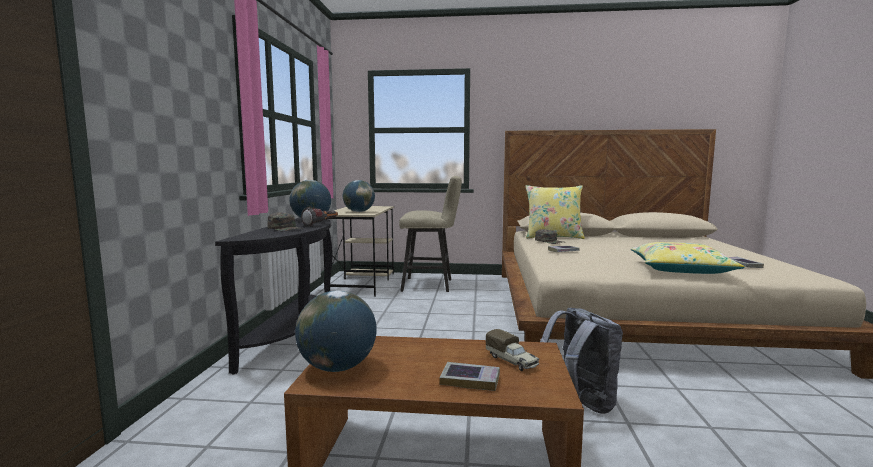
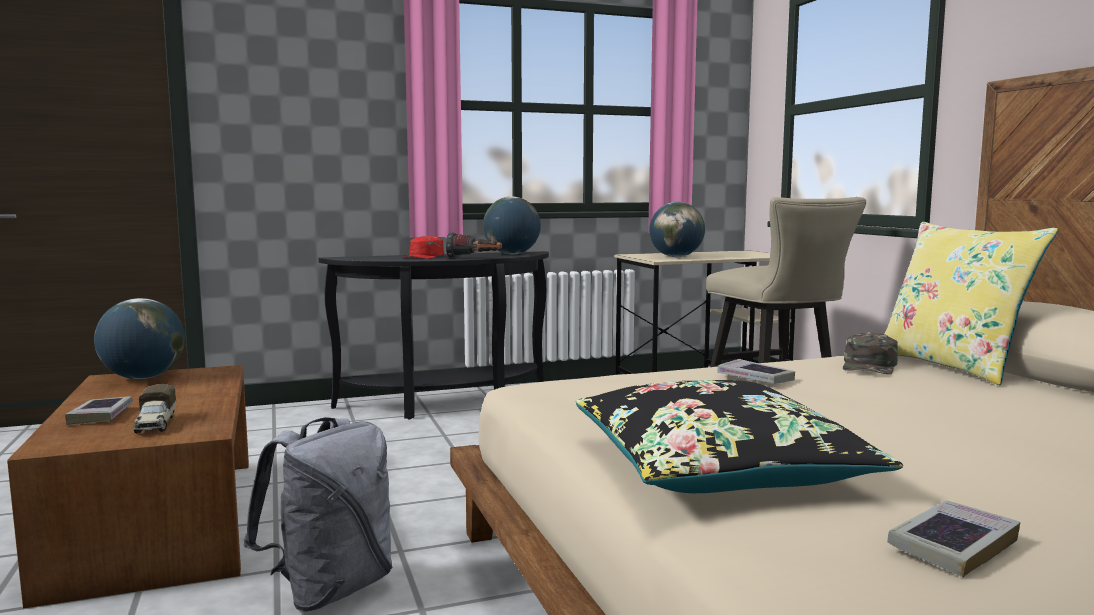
camera: 65 degrees right, 0 degrees up
green cap [267,213,302,231] -> red cap [401,236,444,259]
toy truck [486,329,539,371] -> toy truck turned 45 degrees counterclockwise [133,384,176,434]
yellow pillow [631,242,745,274] -> black pillow [576,380,903,493]

